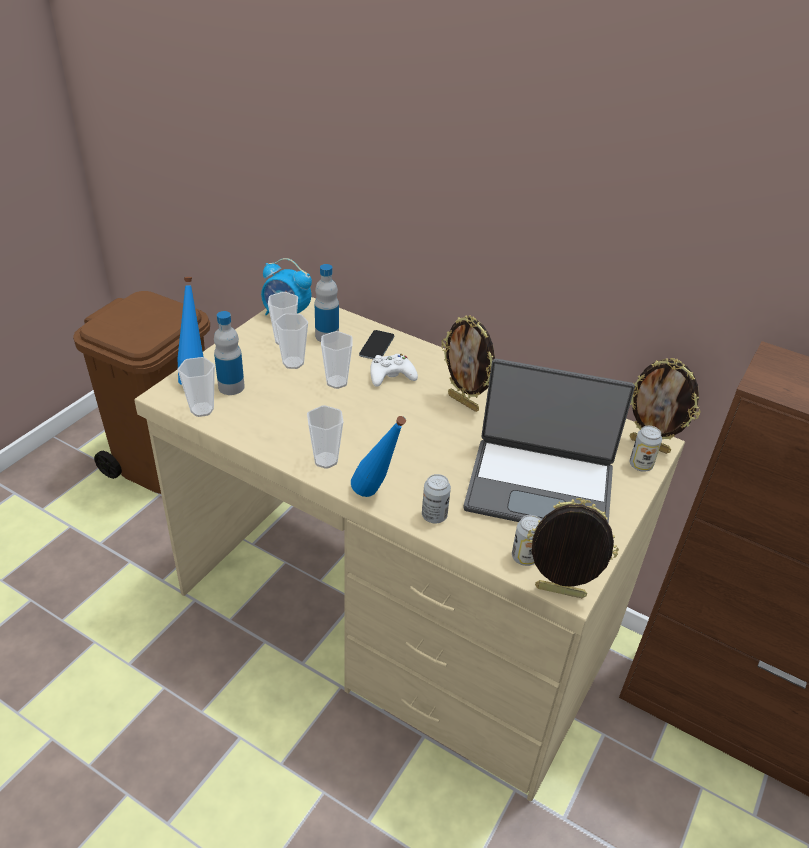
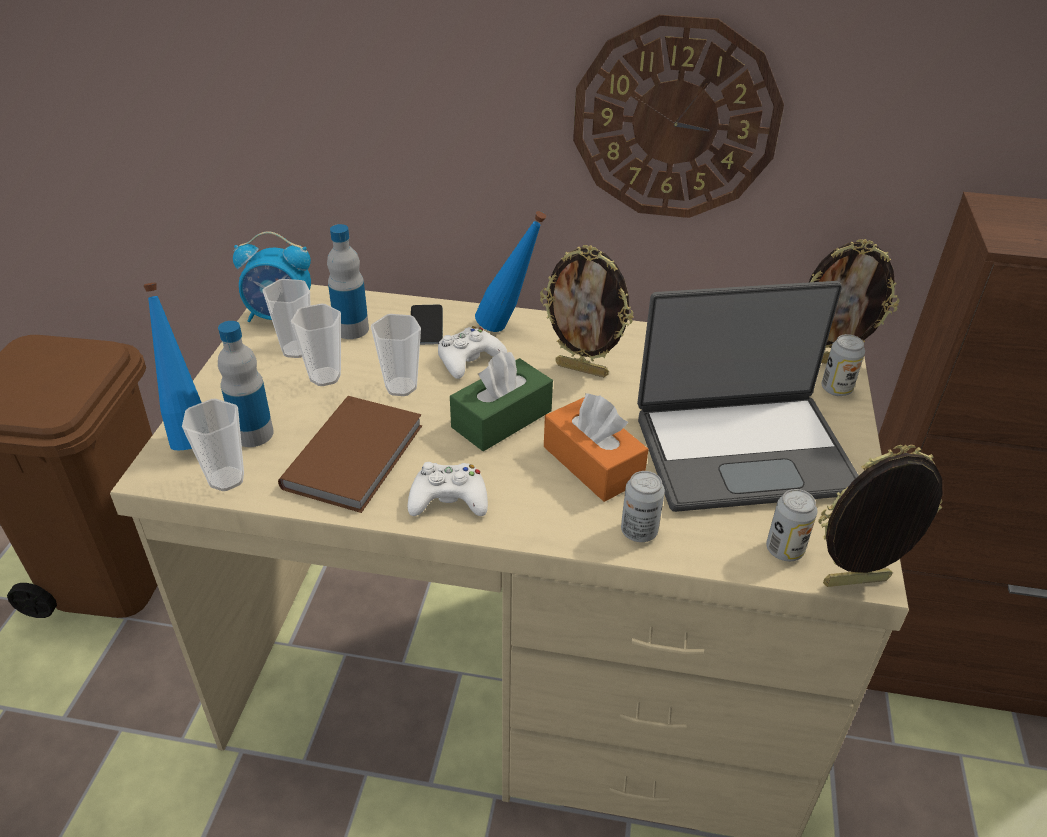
camera: 20 degrees left, 0 degrees up
cup [307,405,344,469] -> white game controller [408,462,488,516]
blue bottle [351,416,406,497] -> blue bottle moved to [475,211,546,332]
none -> brown book [278,396,422,513]
none -> green tissue box [450,352,553,451]
none -> orange tissue box [544,393,648,502]
none -> wall clock [573,14,784,218]

